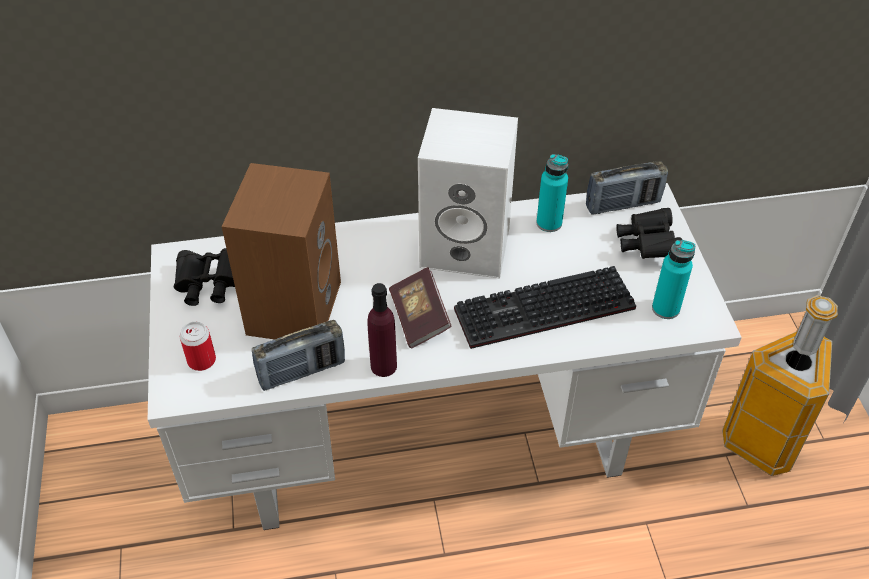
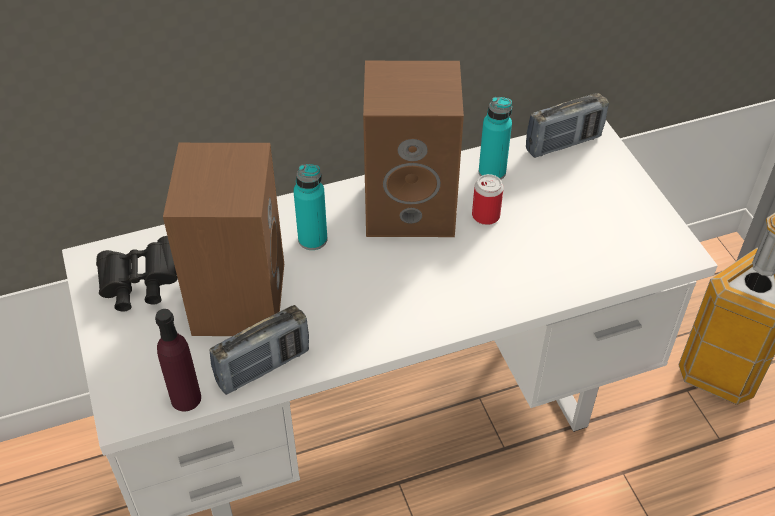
camera: 10 degrees left, 0 degrees up
can [180,322,216,371] -> can moved to [472,174,504,225]
purple bottle [367,283,397,377] -> purple bottle moved to [155,309,201,411]
book [389,267,452,348] -> none
white speaker [418,108,518,279] -> brown speaker [363,61,464,237]
keyboard [454,266,636,349] -> none
black binoculars [616,208,682,259] -> none
turquoise bottle [652,240,695,319] -> turquoise bottle moved to [293,164,327,250]

